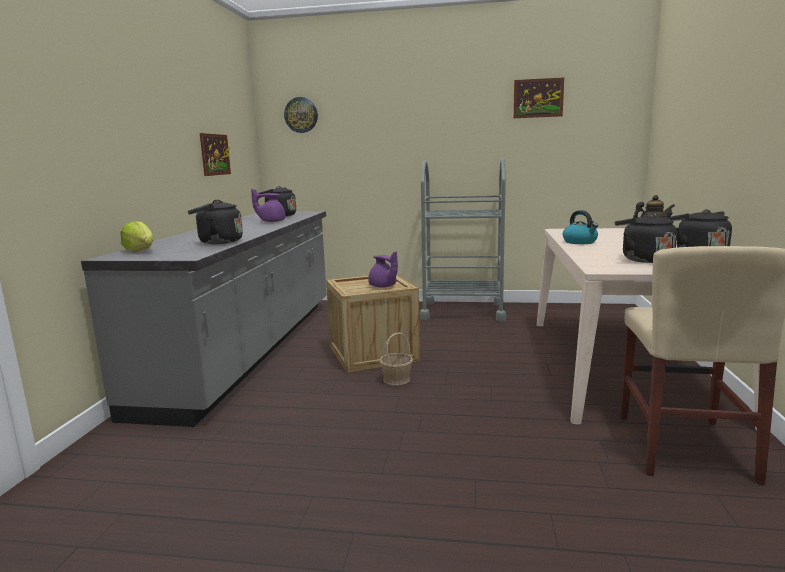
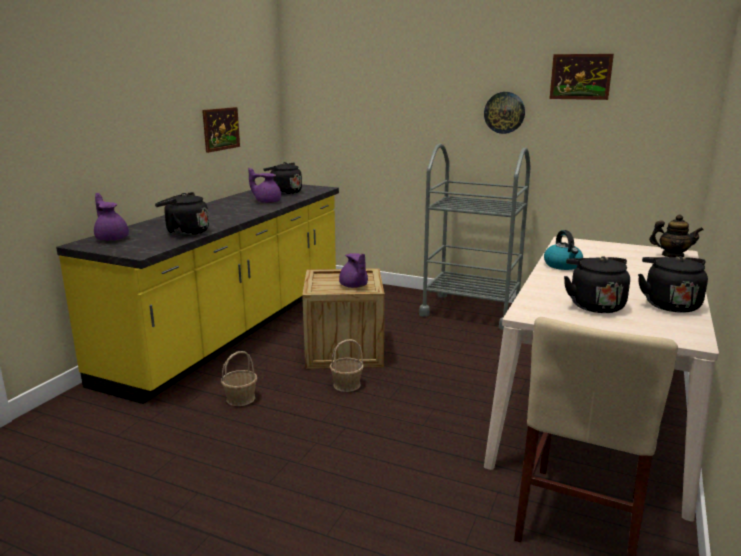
camera: 15 degrees right, 5 degrees up
grey counter [81,211,327,427] -> yellow counter [56,184,339,404]
lettuce [120,221,153,252] -> purple teapot [94,193,129,241]
wall clock [284,97,318,133] -> wall clock moved to [484,92,525,134]
none -> basket [221,351,257,406]

